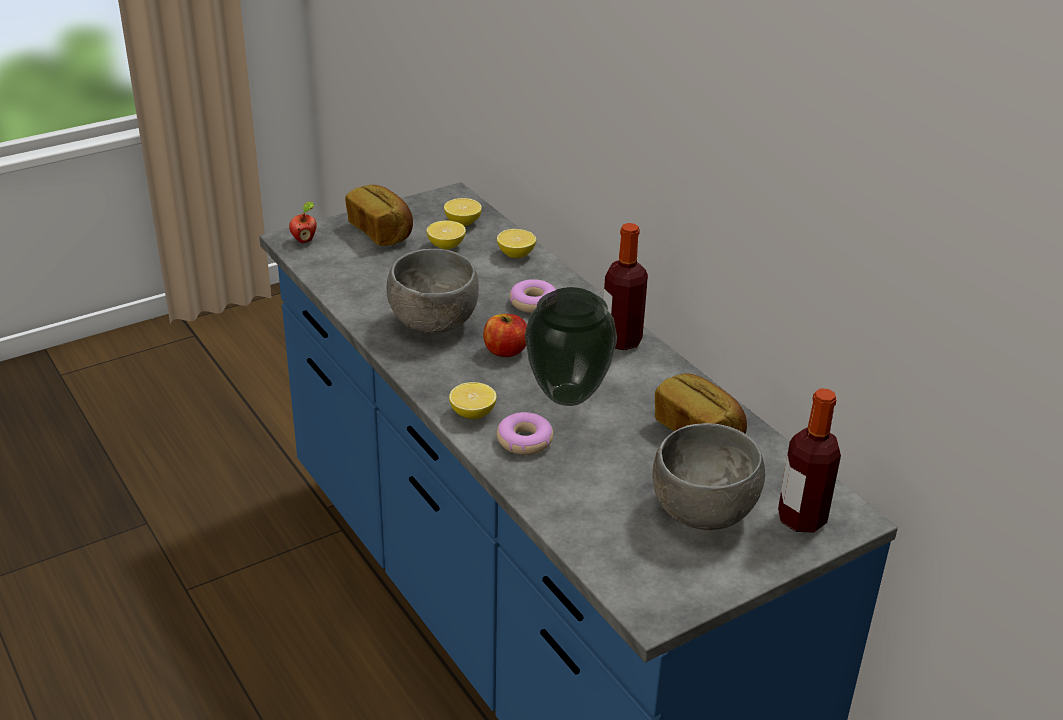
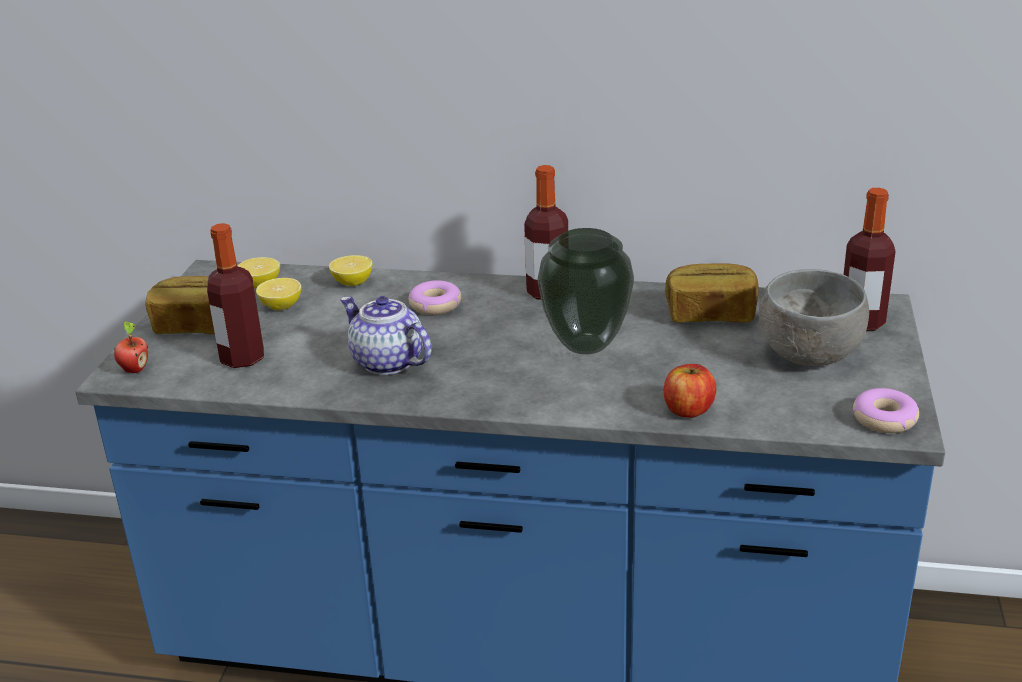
camera: 45 degrees left, 5 degrees down
grey bowl [387,249,479,334] -> teapot [340,296,432,375]
lemon [449,382,496,419] -> none
apple [483,314,527,357] -> apple moved to [664,364,716,418]
donut [497,412,553,455] -> donut moved to [853,388,919,433]
none -> bottle [207,223,264,368]

